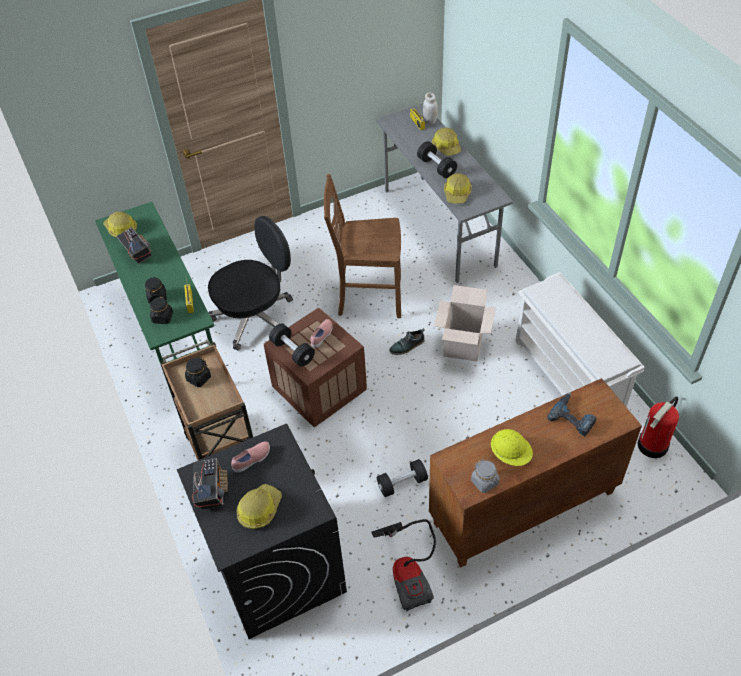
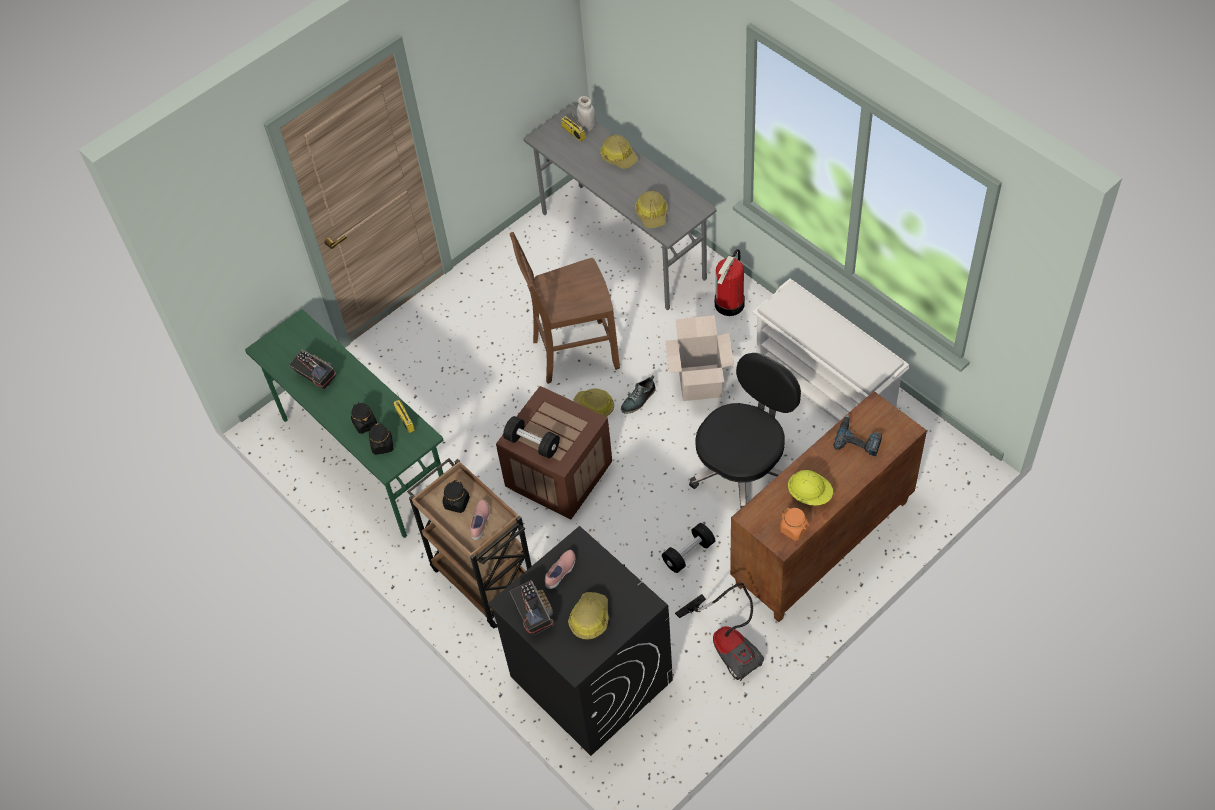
camera: 15 degrees left, 5 degrees up
hard hat [103,212,137,238] -> hard hat moved to [573,388,614,417]
black office chair [208,216,293,351] -> black office chair moved to [689,353,801,509]
pink shoe [311,319,333,348] -> pink shoe moved to [470,500,490,540]
black dumbbell [417,141,457,178] -> none
grey jar [471,459,499,493] -> orange jar [780,508,809,541]
fire extinguisher [637,396,679,458] -> fire extinguisher moved to [715,249,745,316]

